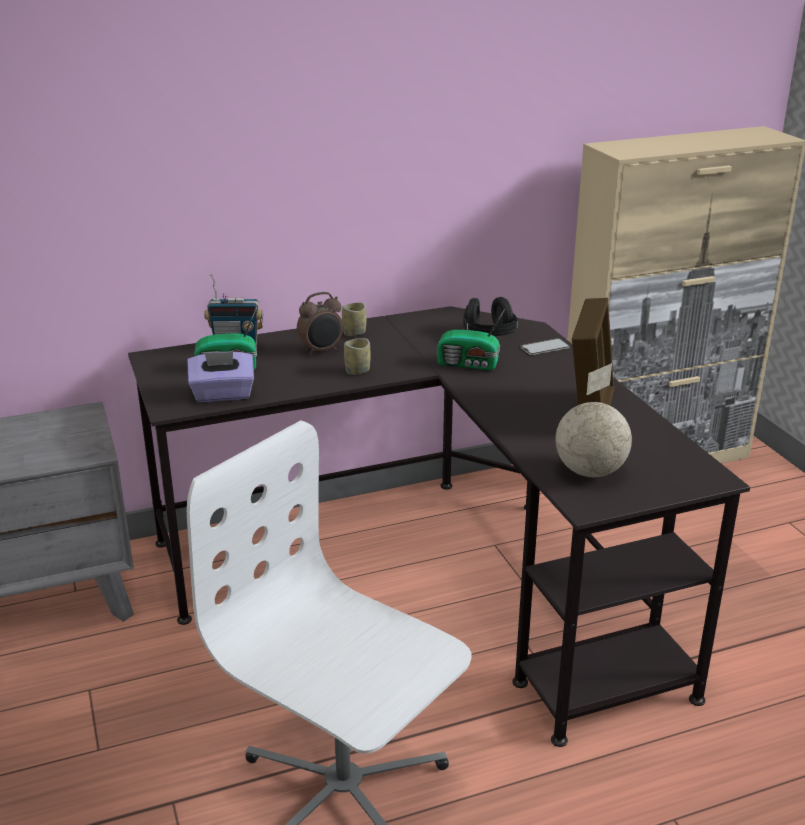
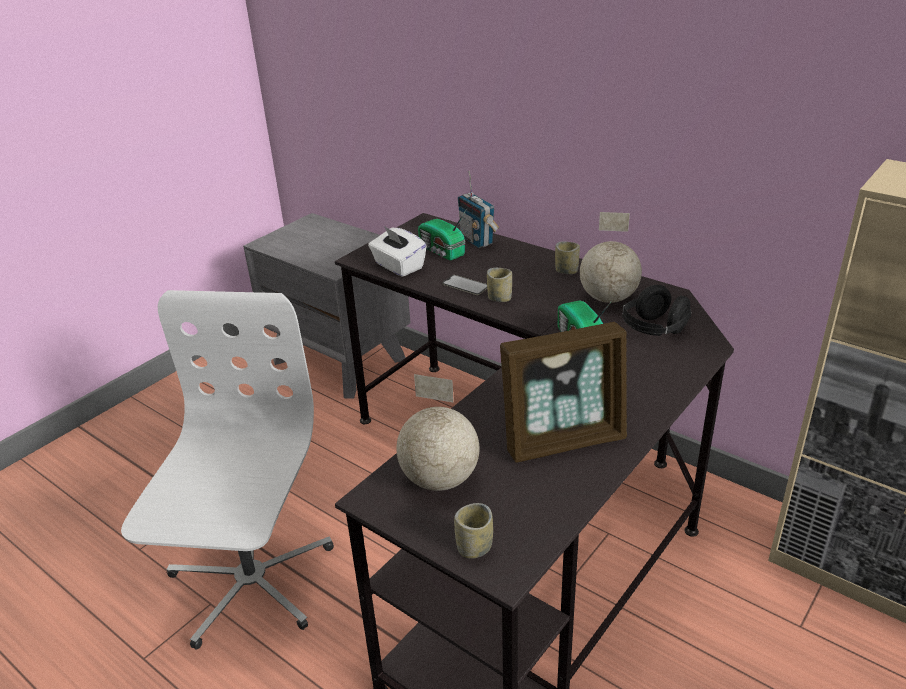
camera: 60 degrees right, 5 degrees up
purple tissue box [187,352,254,402] -> white tissue box [368,226,427,277]
alarm clock [297,292,343,355] -> none
phone [520,338,570,355] -> phone moved to [442,275,487,295]
none -> cup [454,503,493,559]
none -> globe [580,212,642,303]

